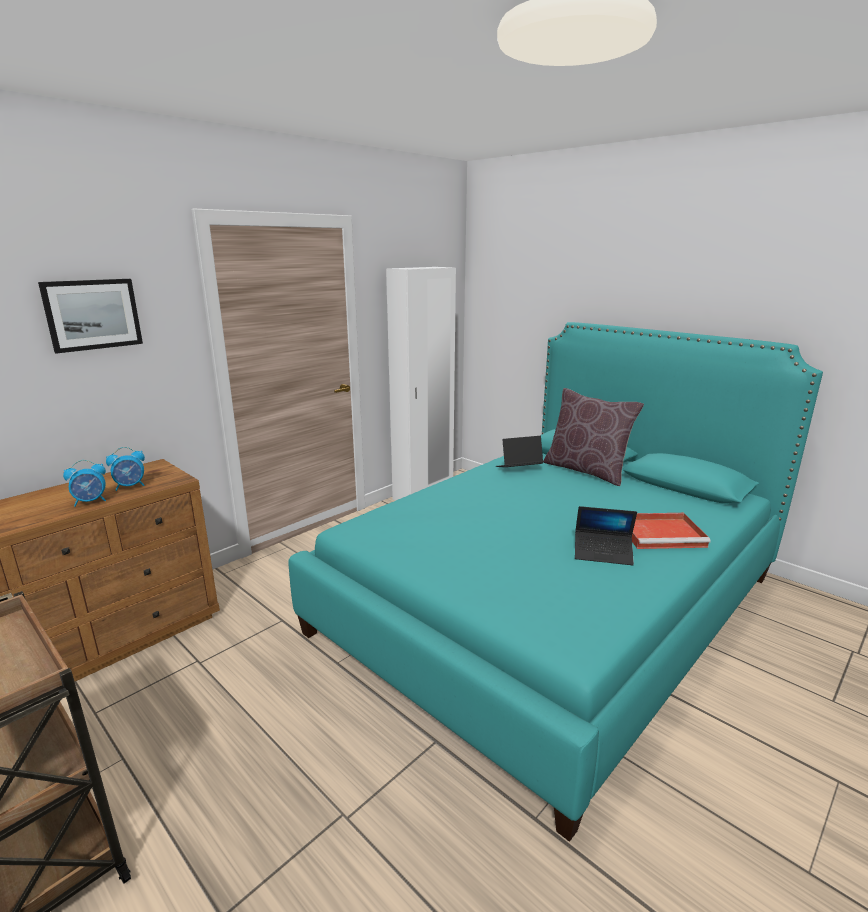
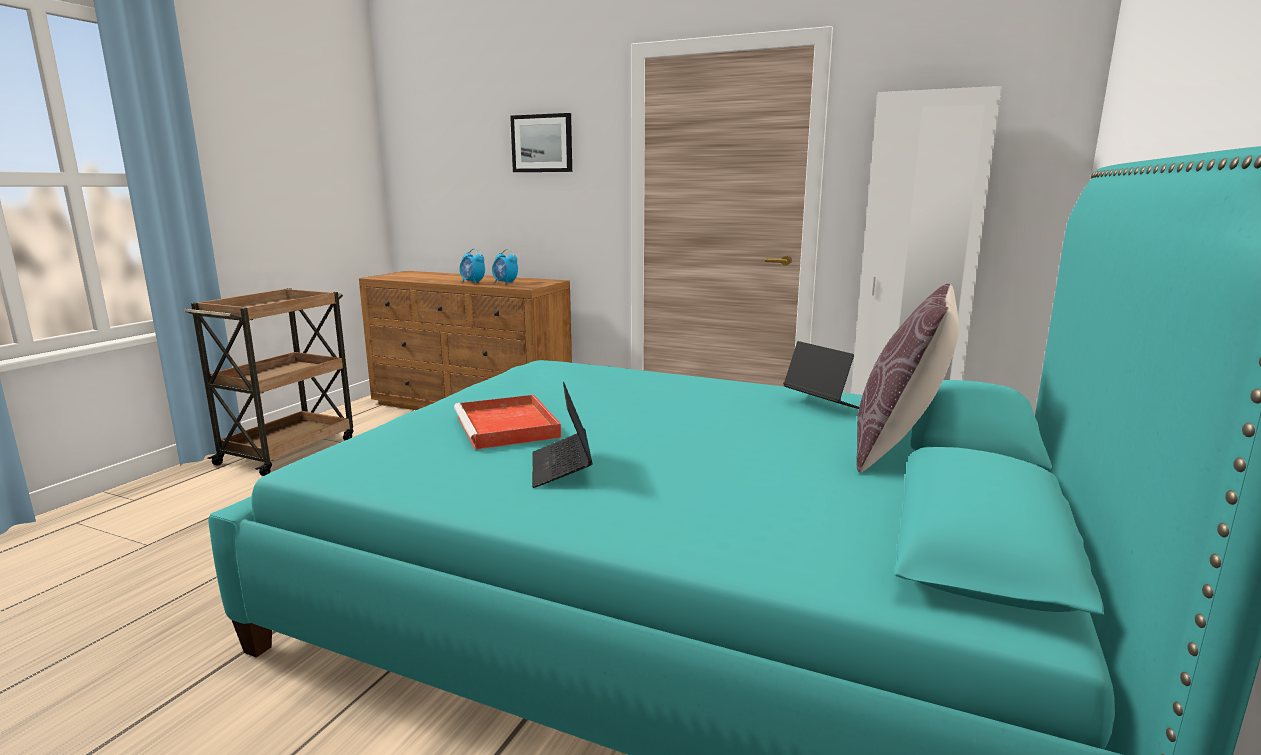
camera: 70 degrees right, 5 degrees down
red tray [632,513,711,549] -> red tray moved to [454,395,561,450]

